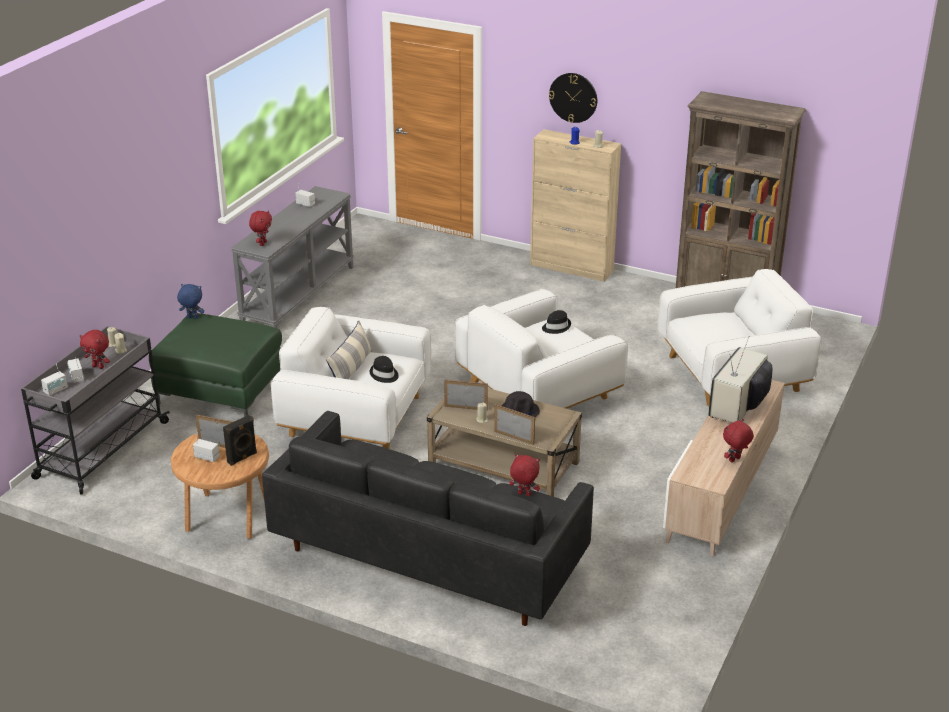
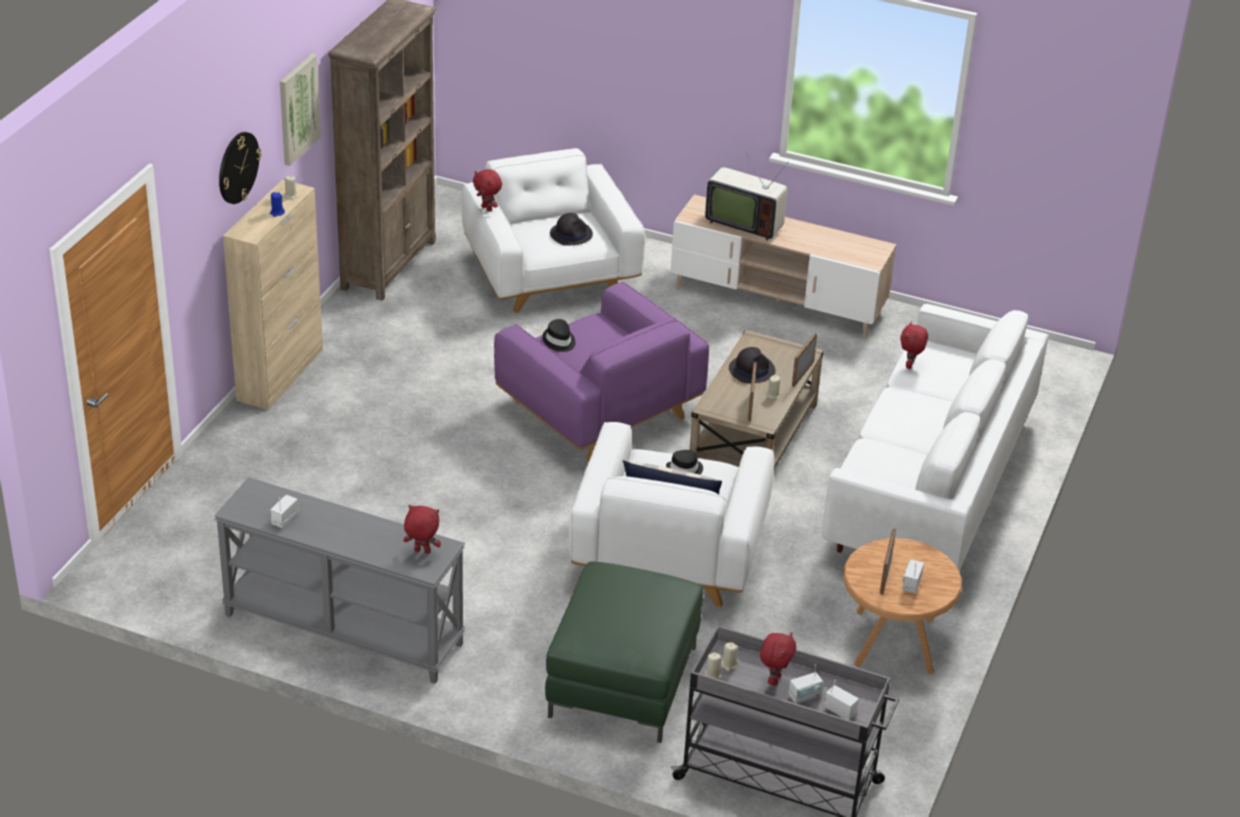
camera: 95 degrees left, 5 degrees up
blue plush toy [177,284,204,319] -> none
black speaker [223,415,257,466] -> none
black sofa [262,411,594,626] -> white sofa [822,304,1048,571]
white armchair [455,289,628,409] -> purple armchair [494,282,709,461]
red plush toy [723,419,754,462] -> red plush toy moved to [473,169,502,212]
none -> picture [280,54,321,166]
none -> black hat [550,213,593,246]

